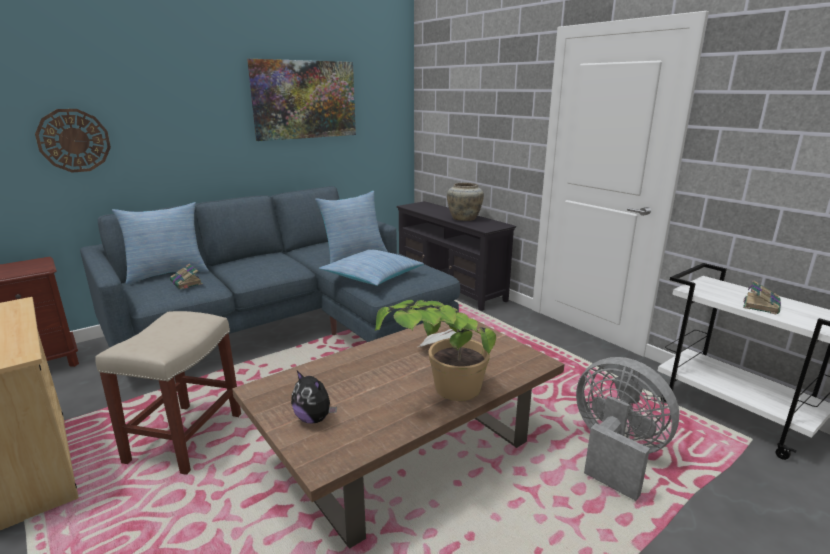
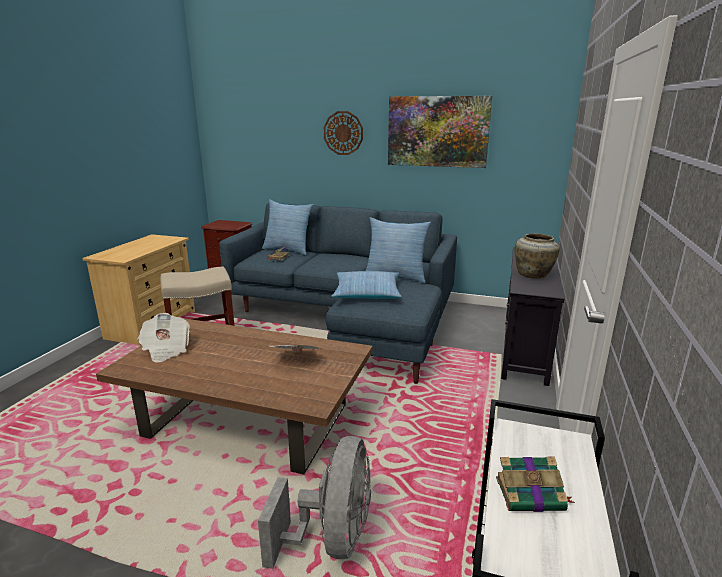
camera: 55 degrees right, 0 degrees up
wall clock [35,109,111,173] -> wall clock moved to [324,111,363,155]
plush toy [291,371,337,424] -> newspaper [138,313,190,363]
potted plant [375,300,496,401] -> none

